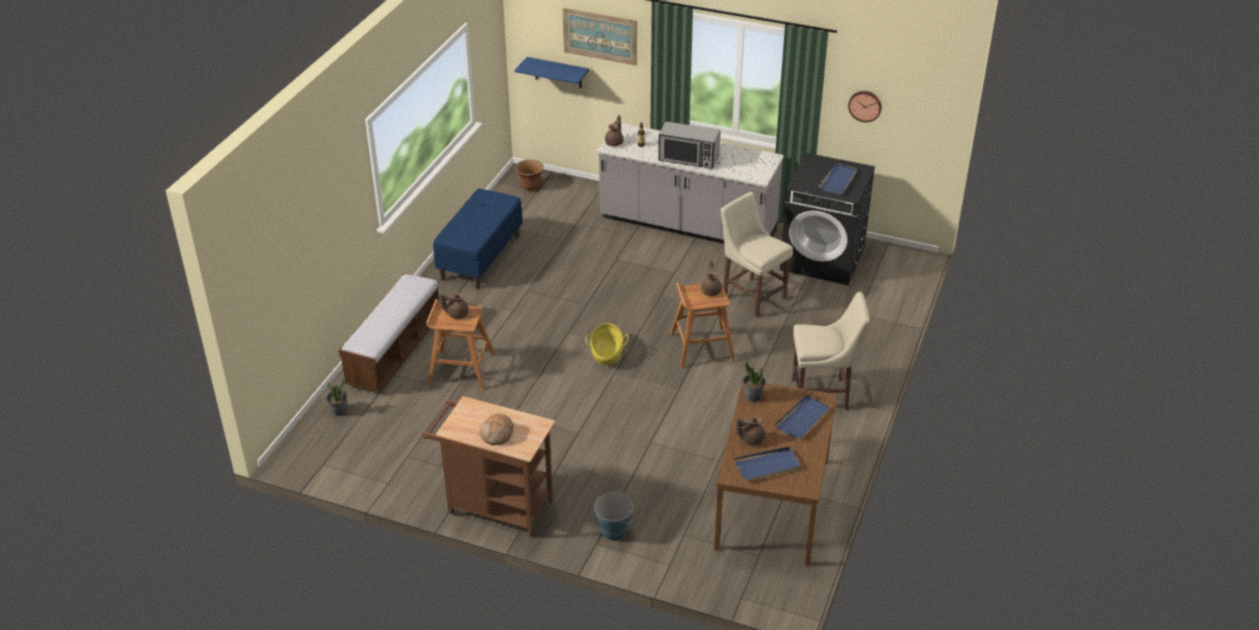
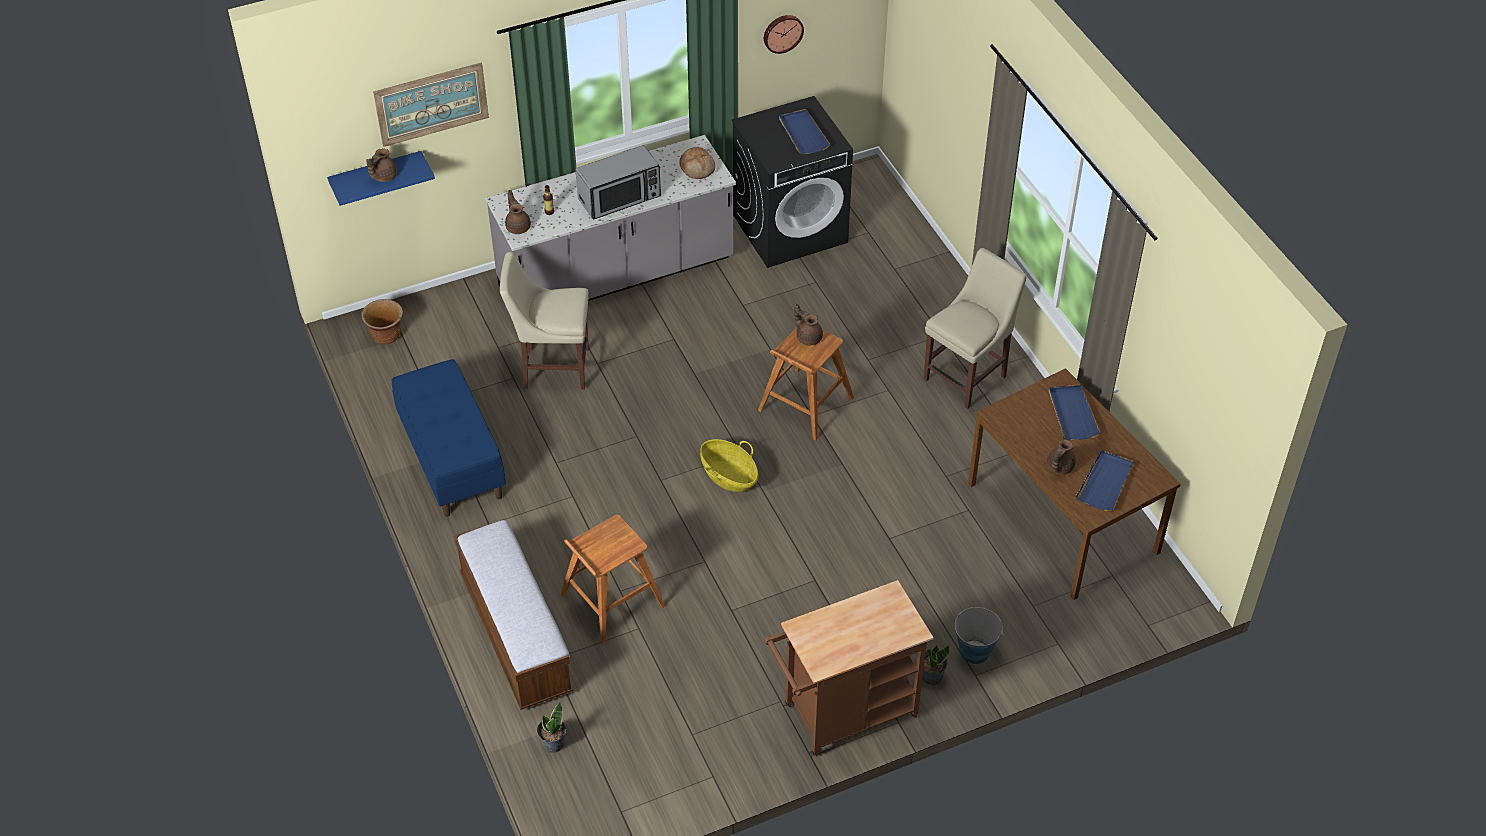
camera: 45 degrees left, 10 degrees up
brown teapot [440,293,469,319] -> brown teapot moved to [366,148,397,182]
bread [480,414,514,445] -> bread moved to [679,147,716,179]
beige chair [721,192,793,317] -> beige chair moved to [500,252,589,390]
potted plant [743,360,766,402] -> potted plant moved to [922,645,950,685]

